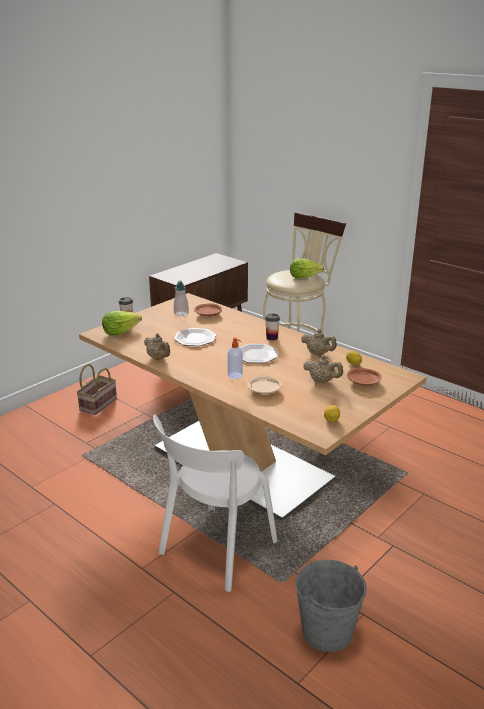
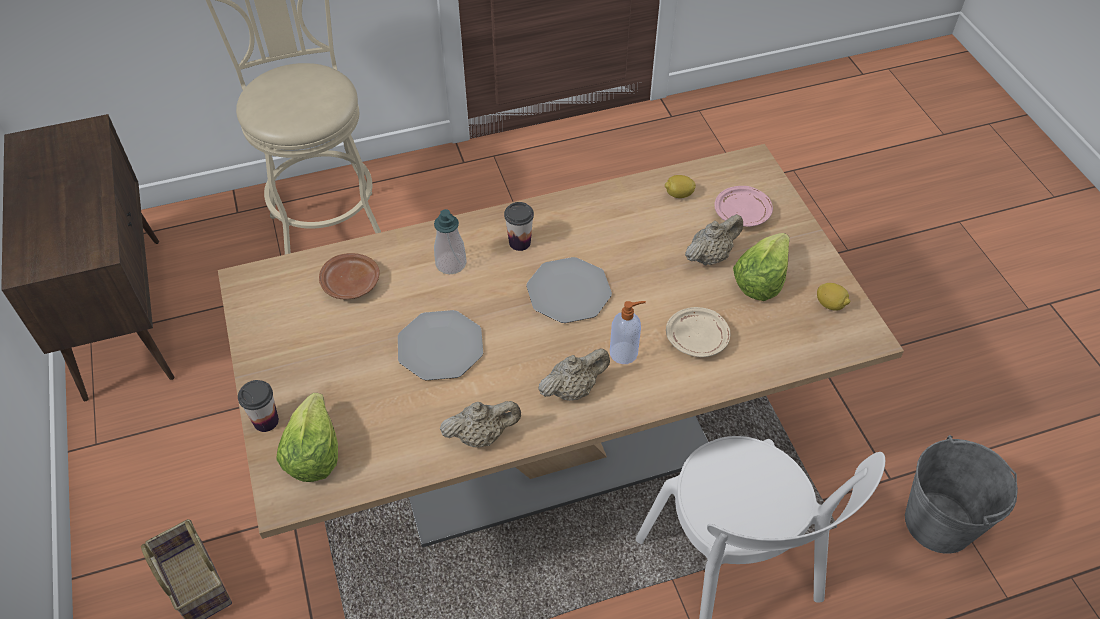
camera: 60 degrees left, 25 degrees up
soap dispenser [174,281,189,317] -> soap dispenser moved to [434,209,467,274]
lettuce [290,258,324,278] -> lettuce moved to [733,233,790,301]
beige teapot [301,329,337,355] -> beige teapot moved to [538,348,610,401]
brown plate [347,368,382,386] -> pink plate [714,186,773,227]

